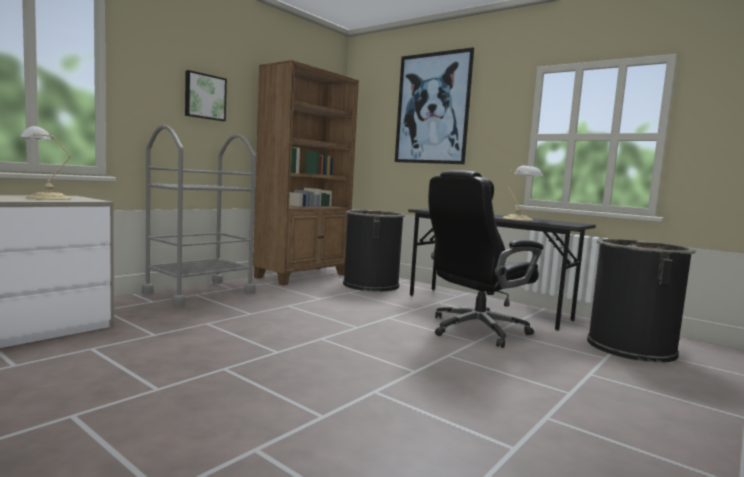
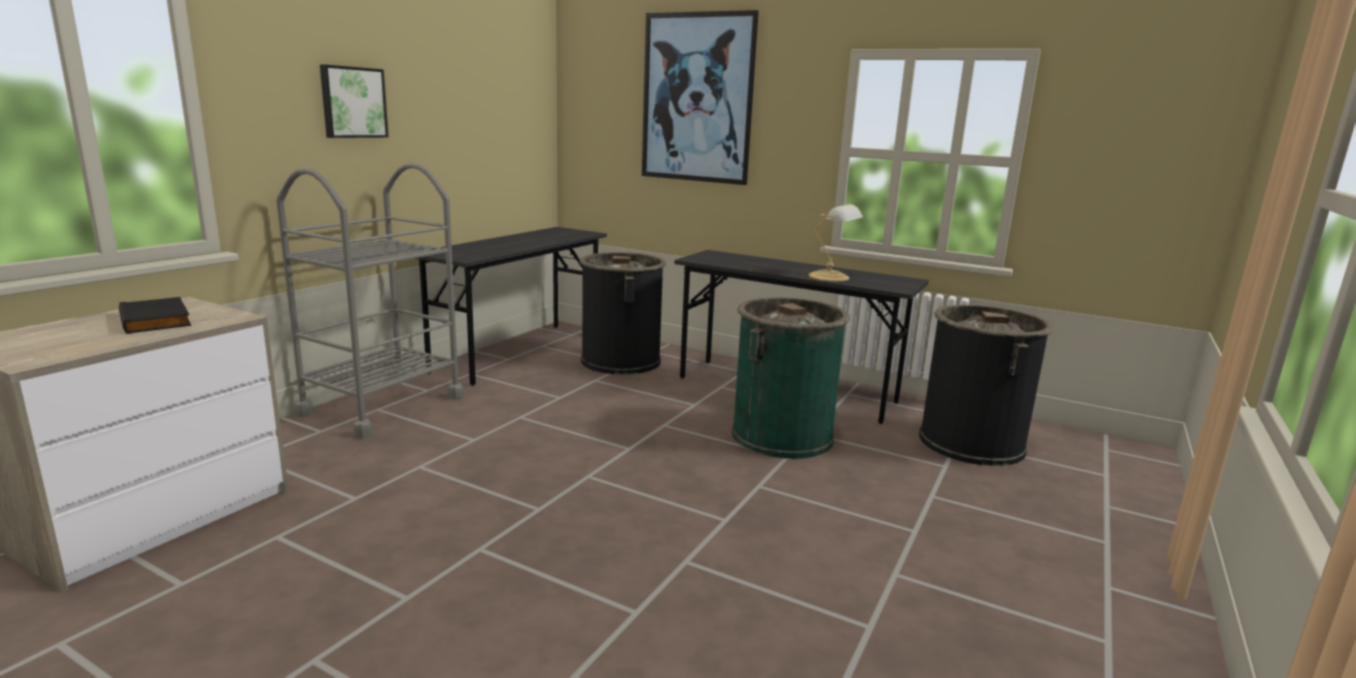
camera: 10 degrees left, 10 degrees up
table lamp [20,126,72,200] -> black book [119,297,191,334]
brown bookcase [253,60,359,285] -> grey desk [414,227,607,386]
black office chair [428,170,544,348] -> green trash can [732,297,850,459]

